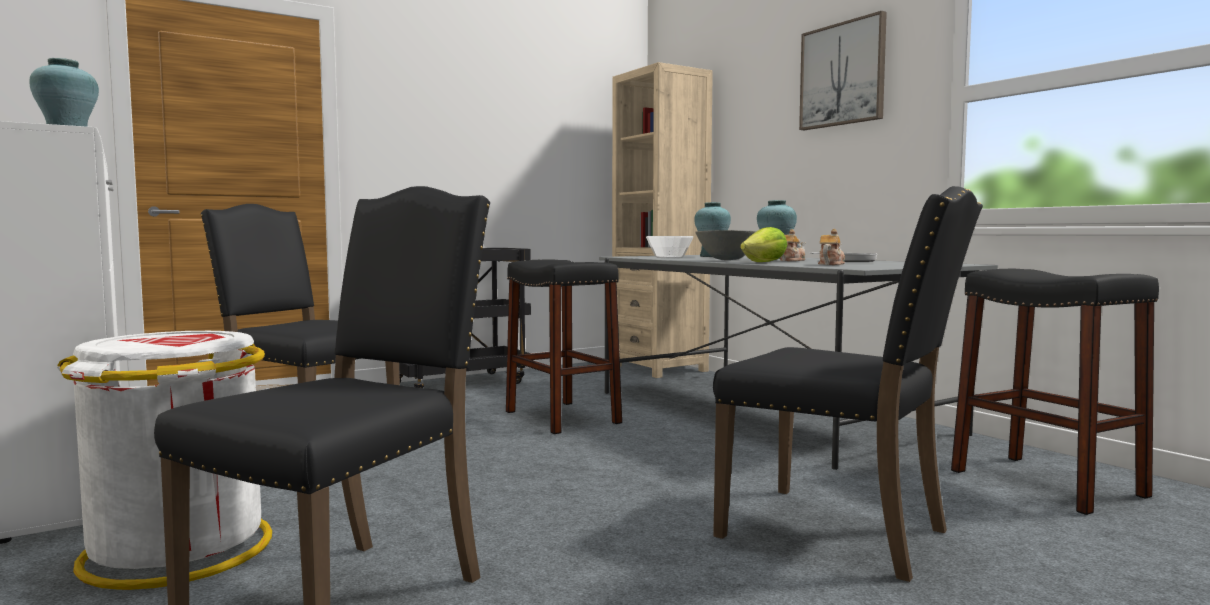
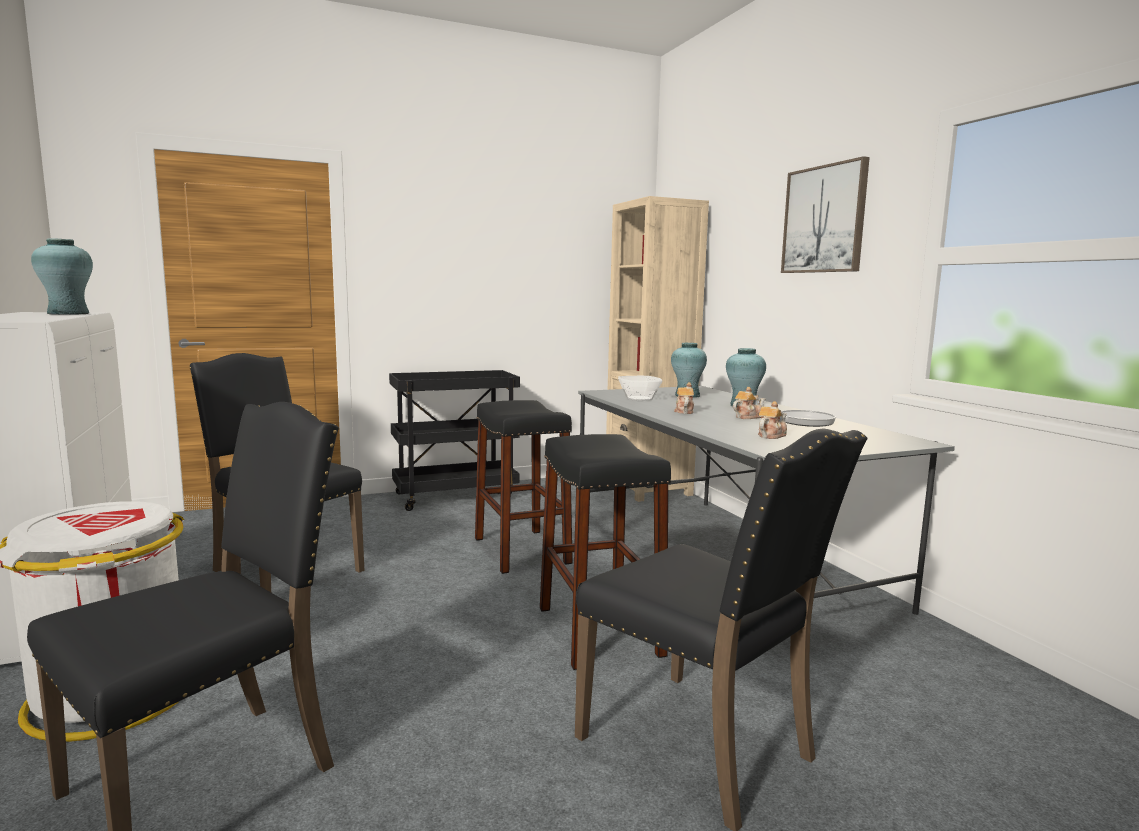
camera: 10 degrees right, 5 degrees up
grey bowl [695,230,756,260] -> teapot [674,382,694,414]
lettuce [740,227,787,262] -> none
black stool [951,268,1159,515] -> black stool moved to [540,434,671,670]

